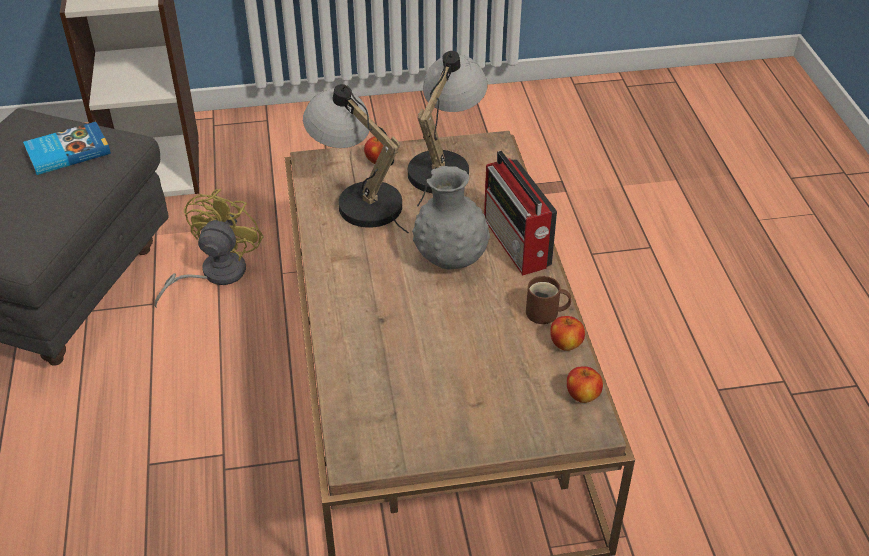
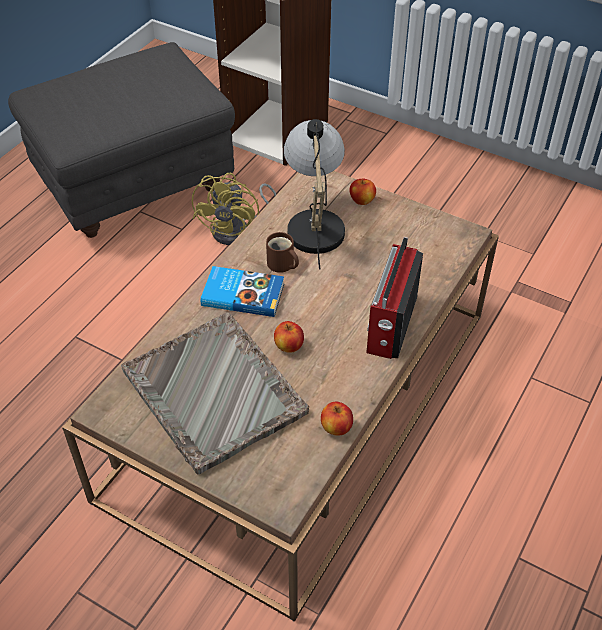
camera: 40 degrees right, 5 degrees up
book [23,122,111,175] -> book moved to [200,266,284,317]
yellow fan [154,189,264,308] -> yellow fan turned 135 degrees clockwise [192,173,276,245]
table lamp [408,51,488,206] -> none
grey vase [412,166,490,270] -> none
brown mug [526,276,571,324] -> brown mug moved to [266,232,299,273]
apple [567,366,603,403] -> apple moved to [274,321,304,353]
none -> grey tray [121,312,309,475]

